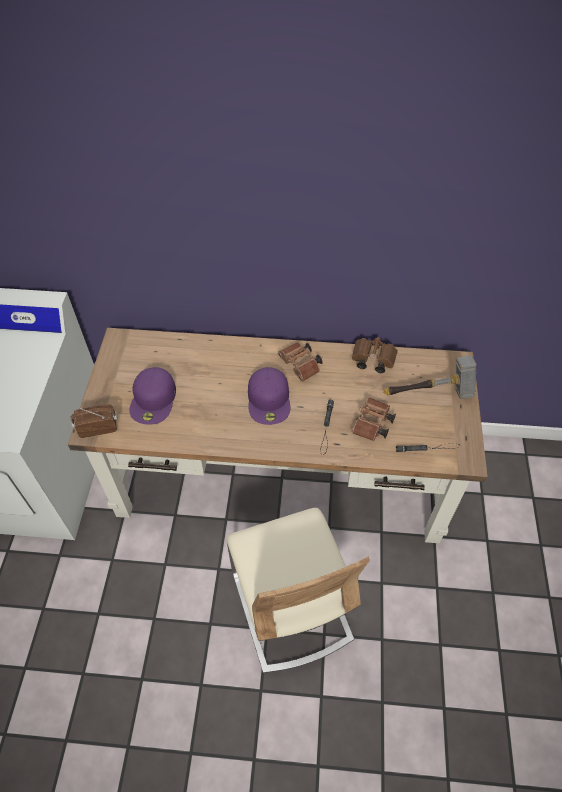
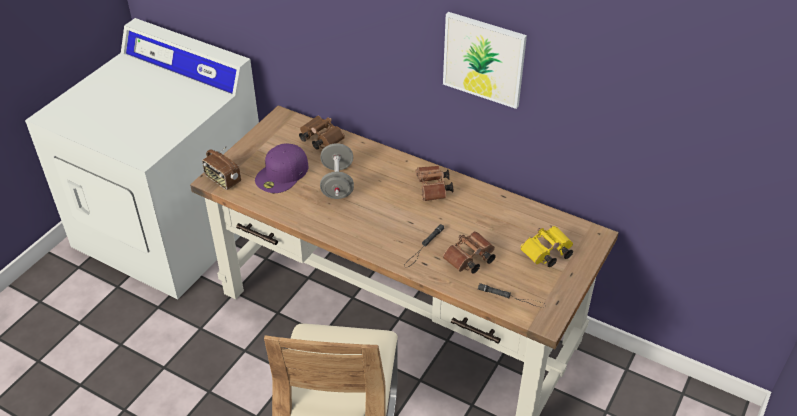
camera: 25 degrees right, 10 degrees down
radio [71,404,118,438] -> radio turned 150 degrees counterclockwise [202,146,241,190]
purple cap [248,367,290,425] -> none
brown binoculars [352,337,398,373] -> brown binoculars moved to [299,116,345,150]
hammer [383,355,477,399] -> yellow binoculars [520,226,573,267]
none -> grey dumbbell [320,143,354,199]
none -> picture [443,12,527,109]

